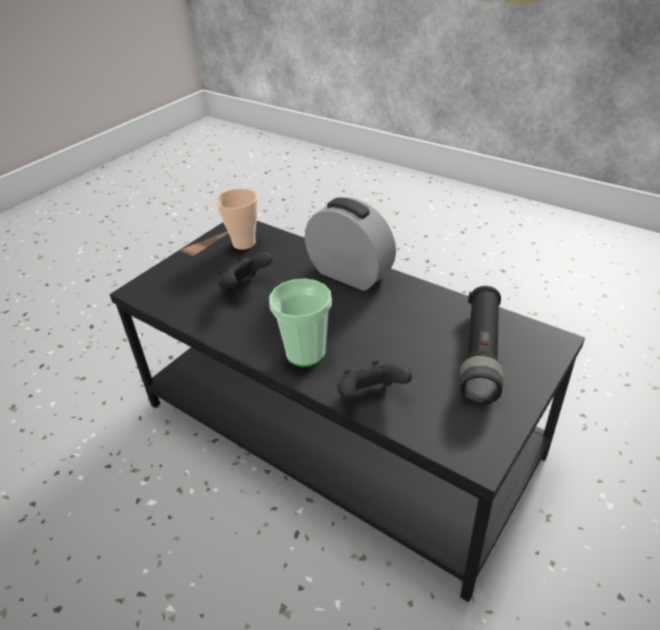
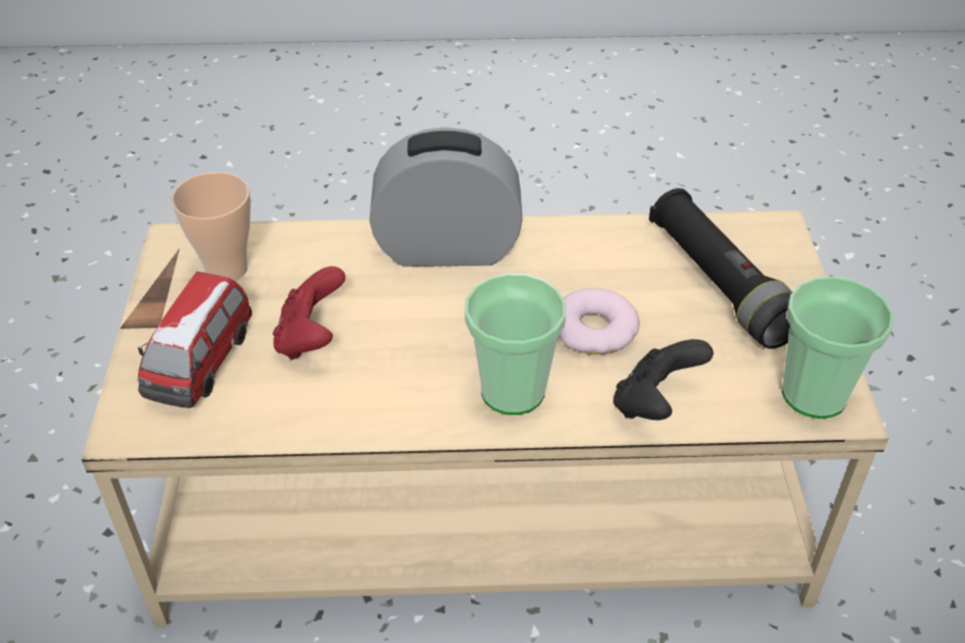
camera: 40 degrees left, 5 degrees up
black coffee table [110,221,585,602] -> beige coffee table [82,210,889,626]
black game controller [218,252,272,292] -> red game controller [273,266,345,360]
none -> toy car [138,271,252,408]
none -> donut [558,288,640,355]
none -> cup [782,276,893,419]

